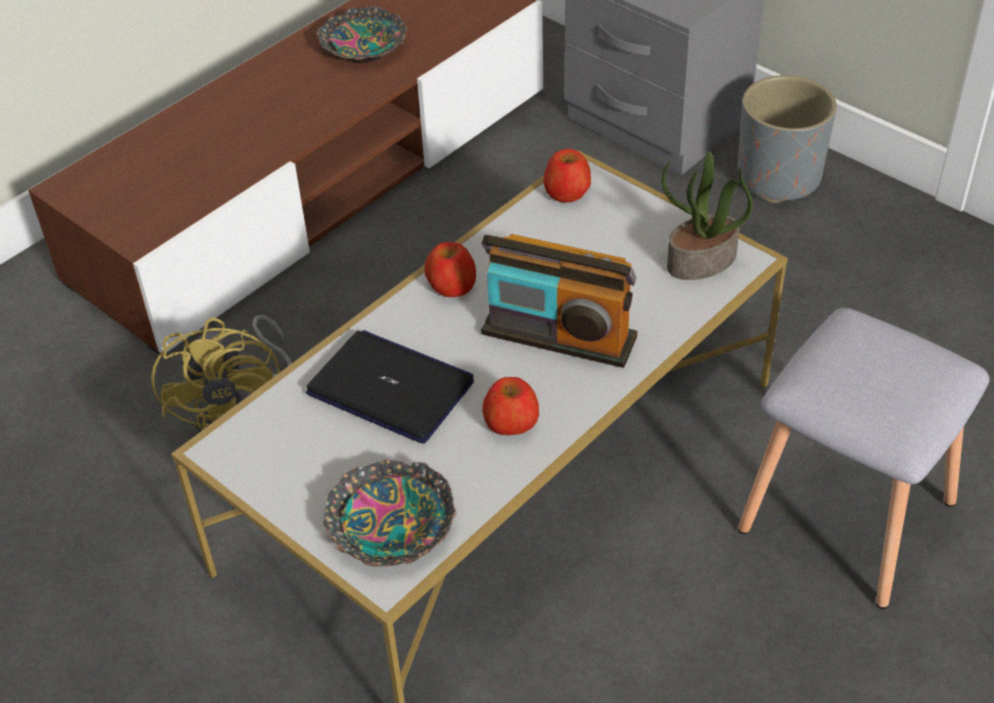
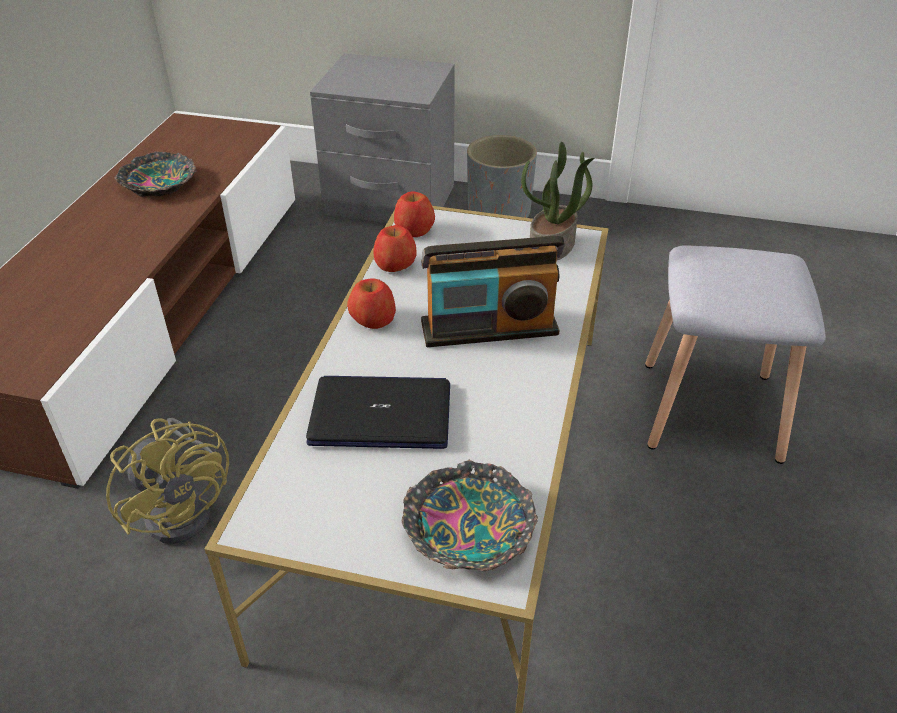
camera: 30 degrees left, 5 degrees down
apple [482,377,539,435] -> apple moved to [373,225,417,272]

